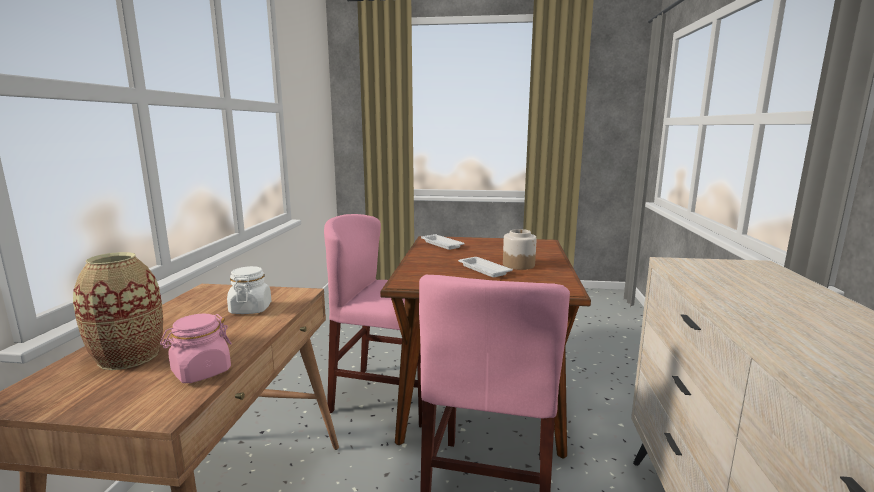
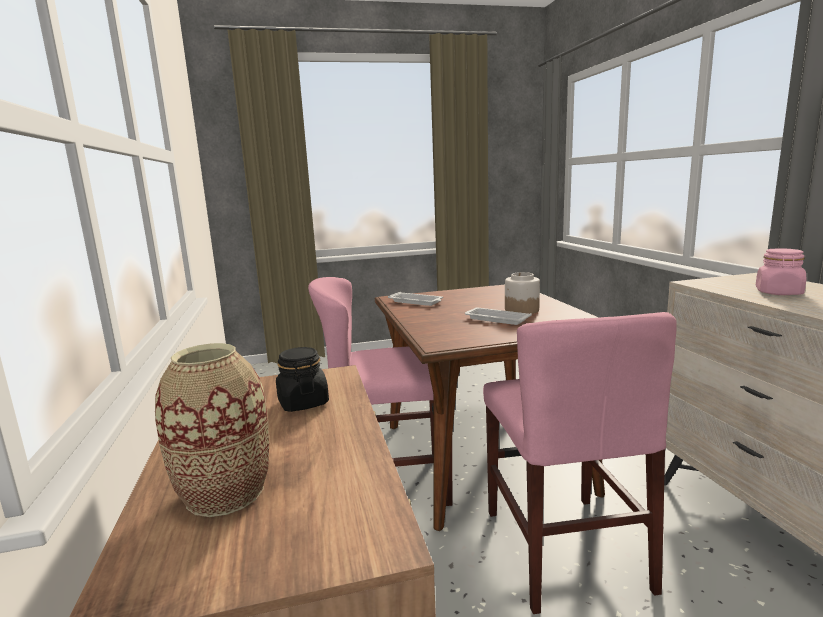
camera: 20 degrees left, 0 degrees up
pink jar [160,313,232,383] -> pink jar moved to [756,248,807,295]
white jar [227,266,271,314] -> black jar [276,347,329,412]

